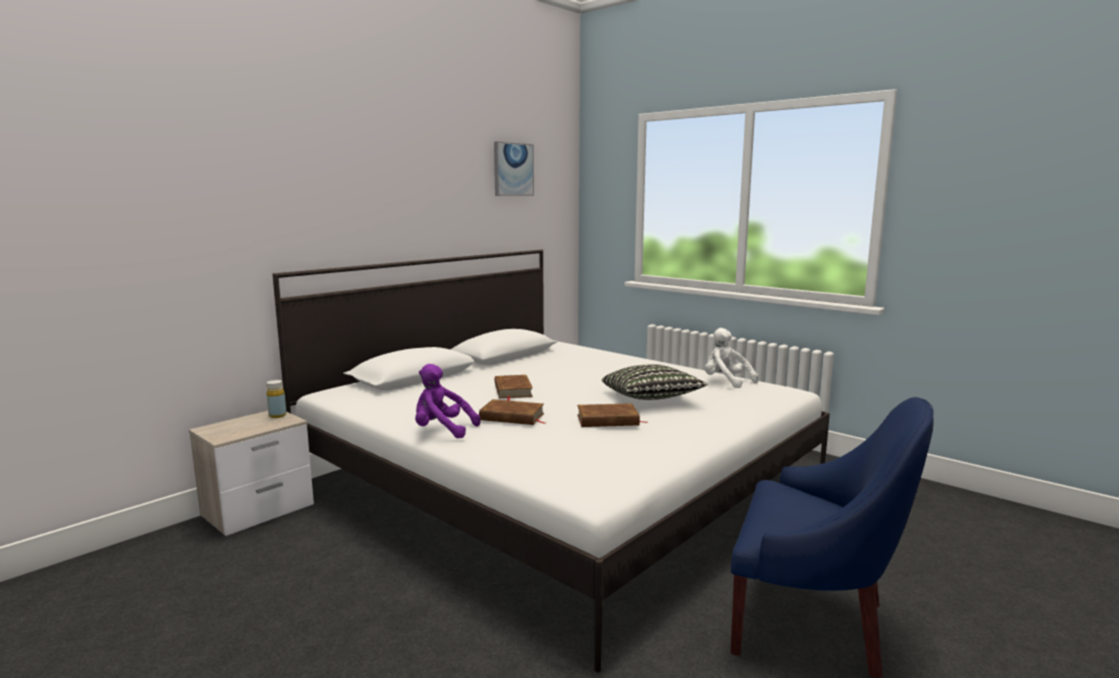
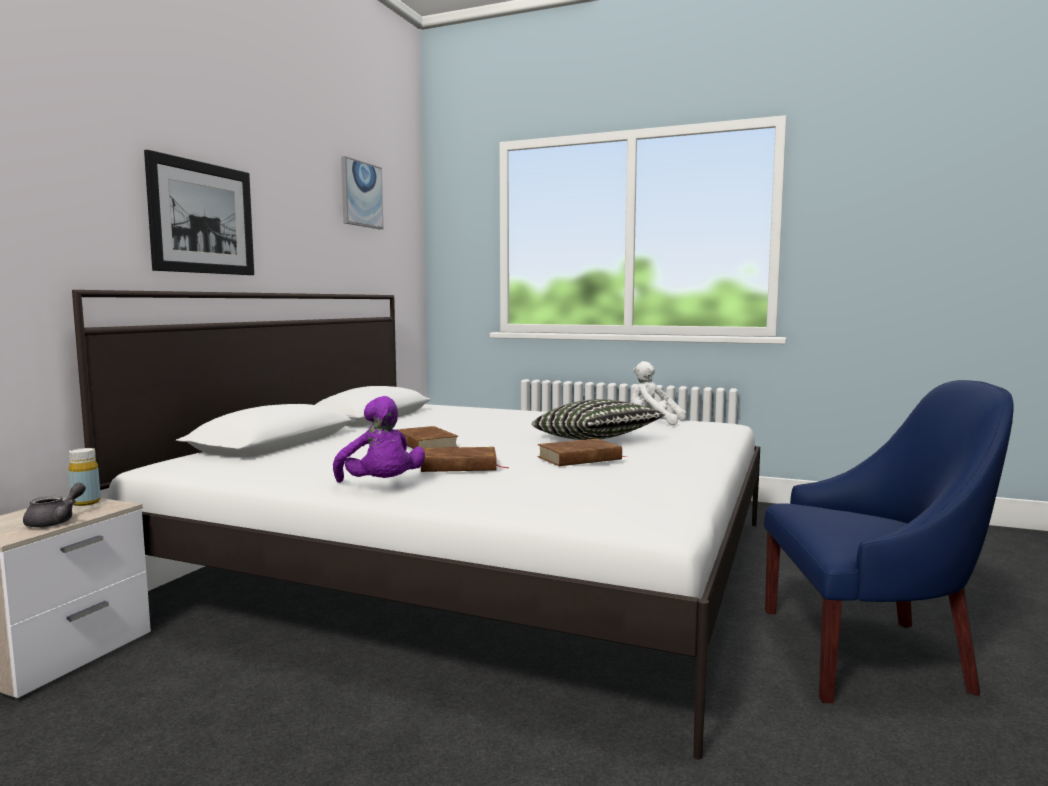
camera: 20 degrees left, 5 degrees down
purple plush toy [415,364,480,438] -> purple plush toy turned 120 degrees counterclockwise [333,396,425,483]
none -> grey teapot [23,483,86,528]
none -> picture [144,150,254,275]

